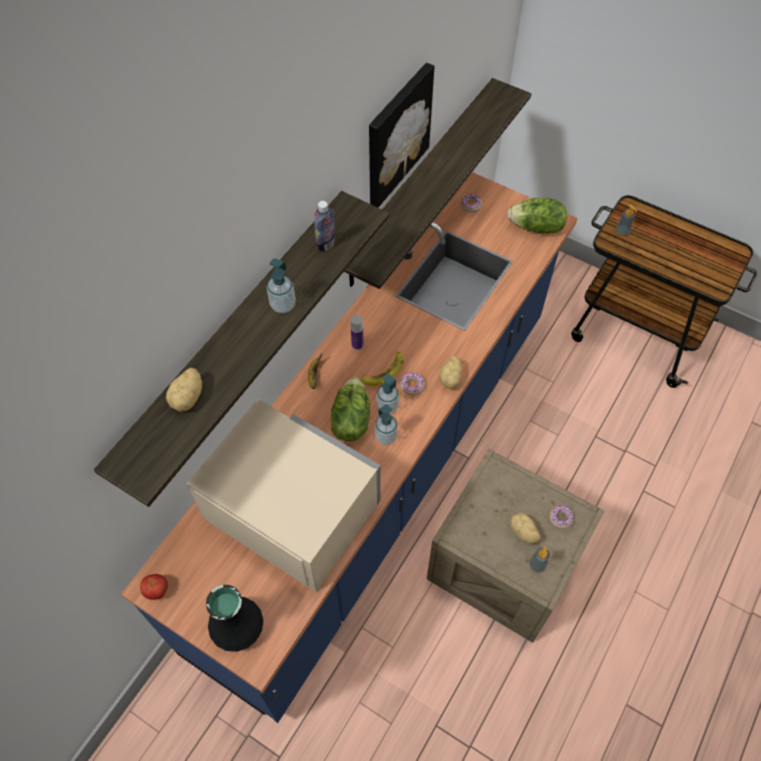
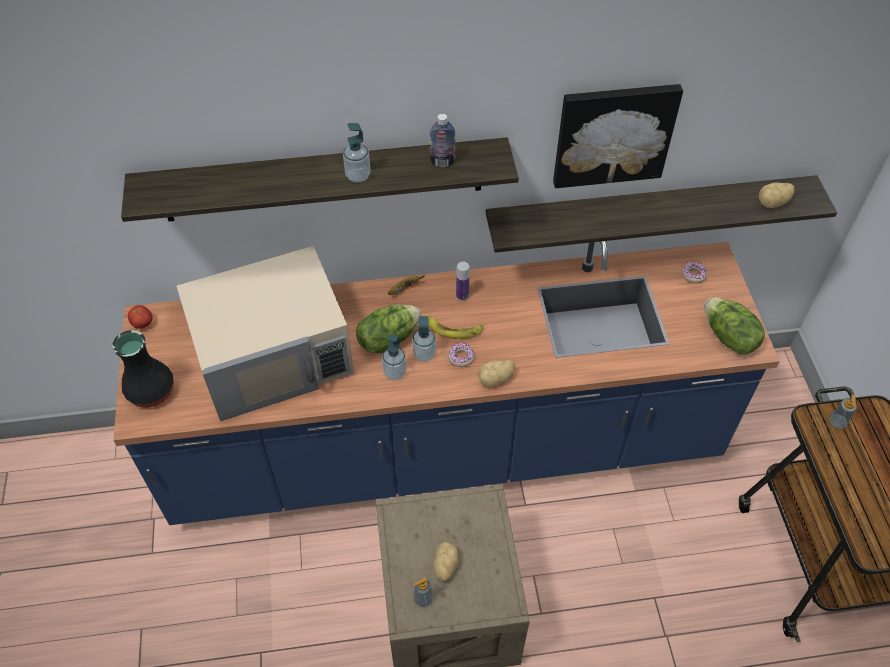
camera: 50 degrees right, 5 degrees down
potato [166,368,202,412] -> potato moved to [759,182,795,208]
beige microwave [187,399,381,592] -> beige microwave turned 75 degrees clockwise [177,246,354,422]
donut [550,506,574,529] -> none

